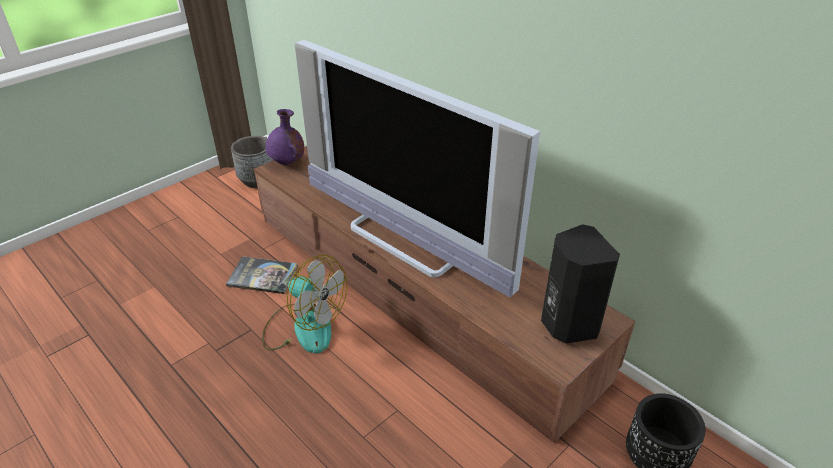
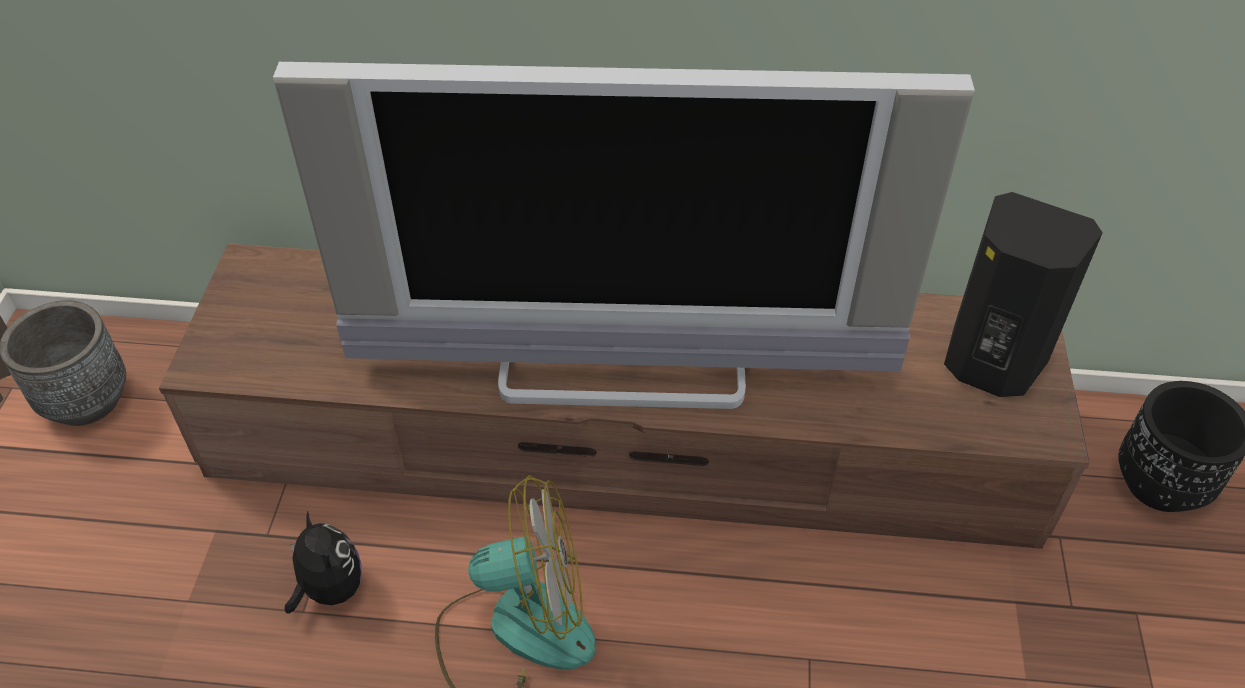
camera: 40 degrees left, 10 degrees up
book [226,256,298,294] -> plush toy [285,512,362,614]
purple vase [266,109,304,165] -> none

